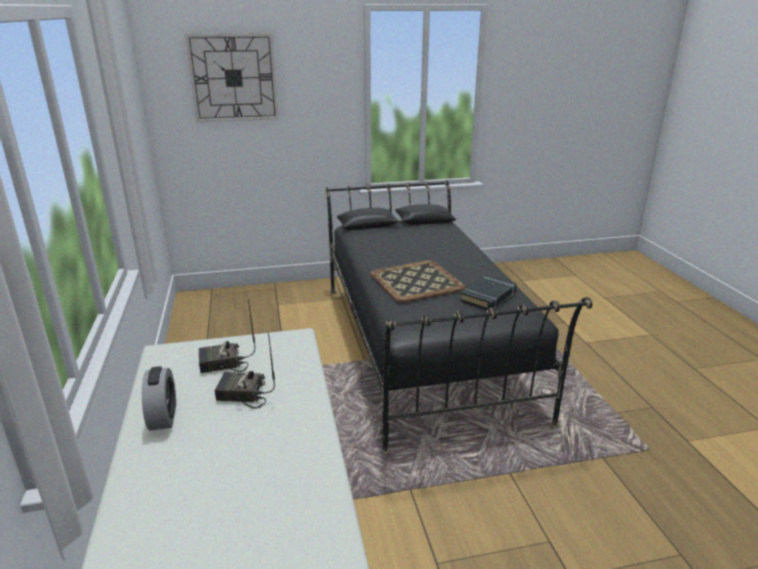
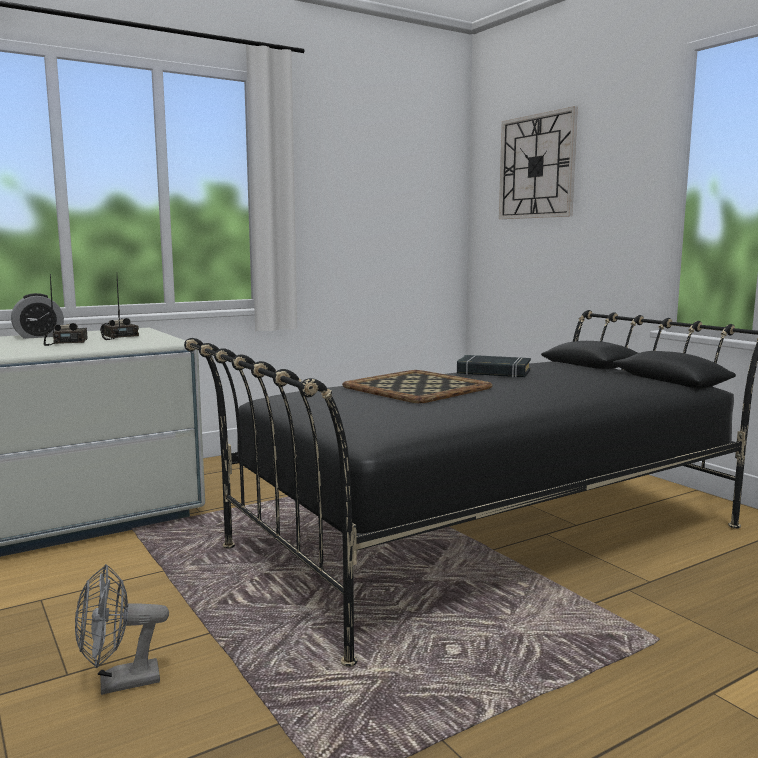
camera: 70 degrees right, 15 degrees down
black book [460,275,516,310] -> black book moved to [457,355,531,378]
none -> grey fan [75,564,169,695]

